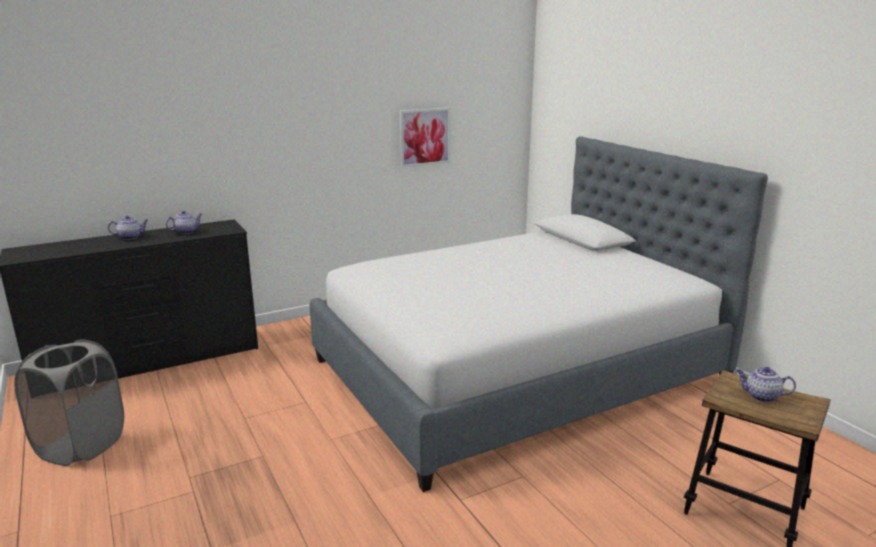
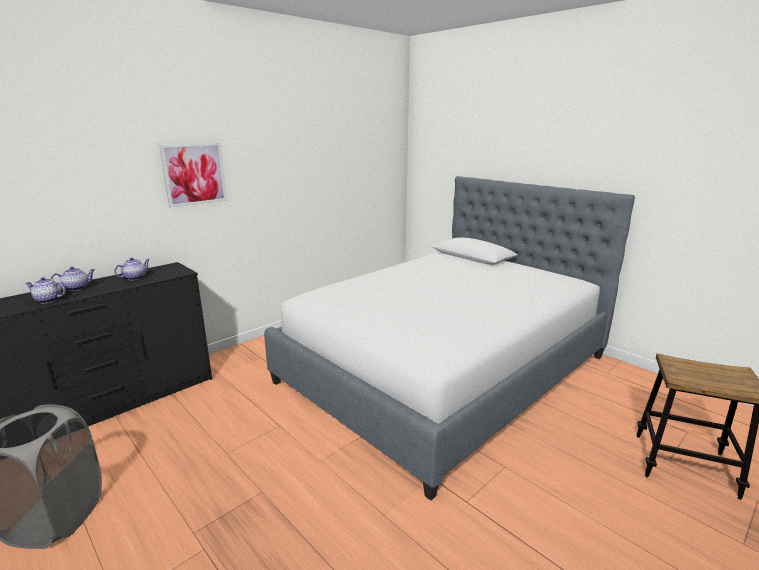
camera: 15 degrees left, 0 degrees up
picture [399,108,451,168] -> picture moved to [159,143,227,208]
teapot [736,367,796,402] -> teapot moved to [25,277,66,303]

